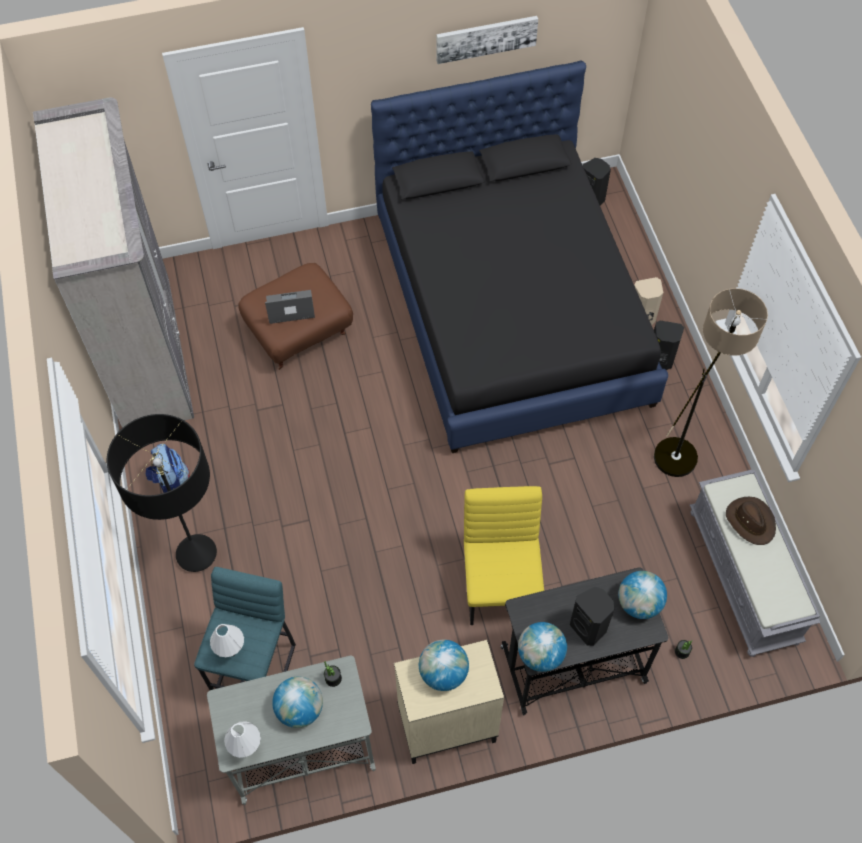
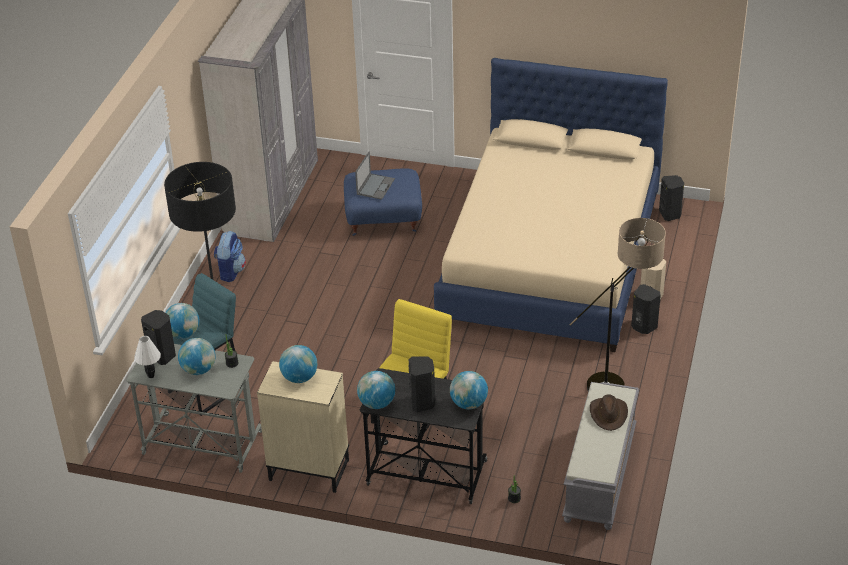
camera: 30 degrees right, 20 degrees down
white table lamp [210,624,244,657] -> globe [165,303,199,339]
brown ottoman [238,263,353,370] -> blue ottoman [344,168,422,236]
laptop [265,290,315,324] -> laptop turned 90 degrees clockwise [355,152,395,200]
black bed [371,60,668,453] -> beige bed [434,58,668,352]
picture [437,16,538,64] -> none
none -> black speaker [141,310,176,365]

